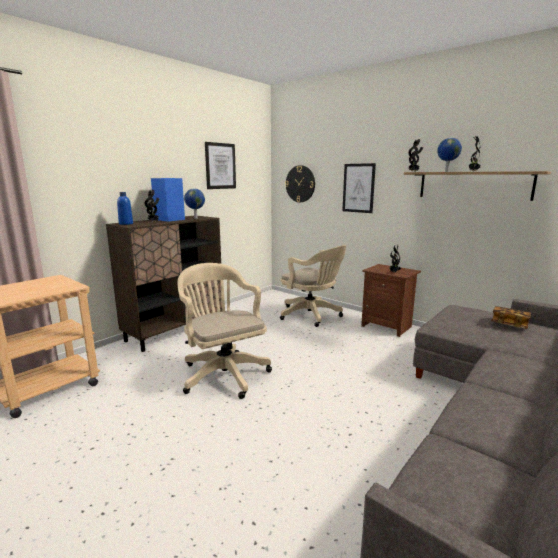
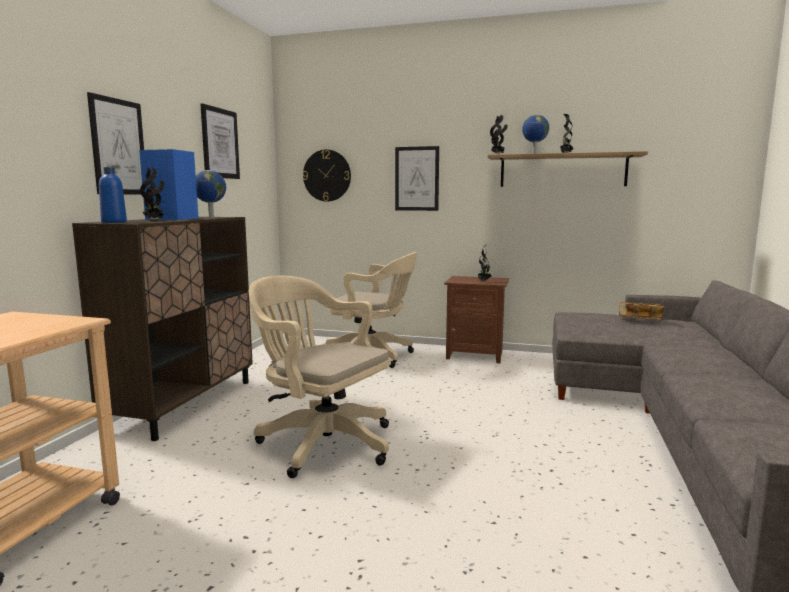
camera: 25 degrees left, 5 degrees down
none -> picture [87,92,144,195]

